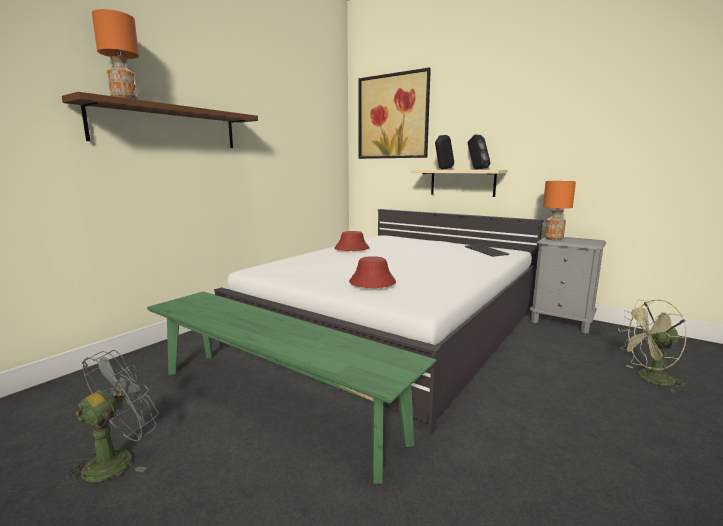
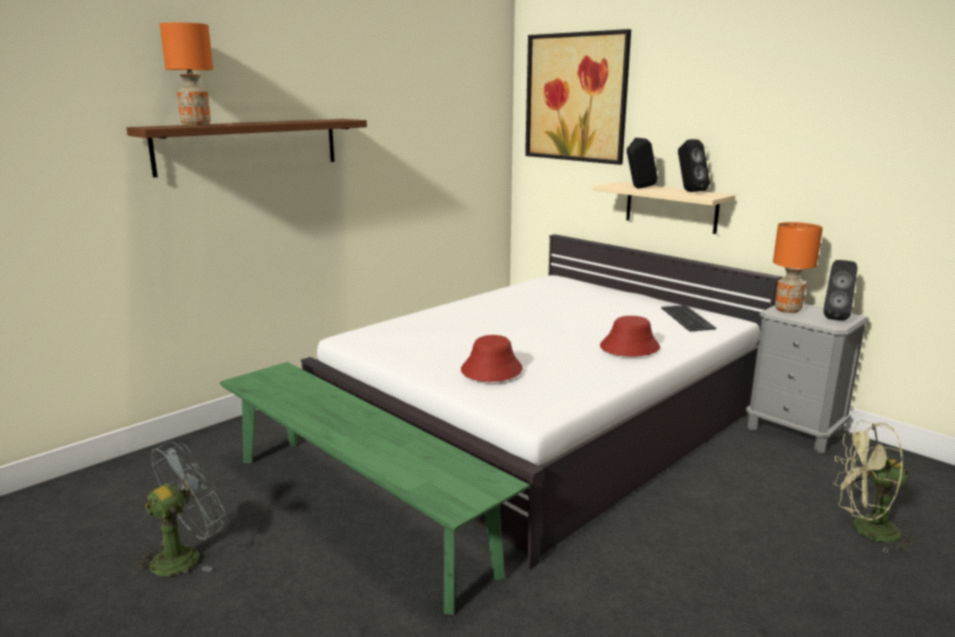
camera: 10 degrees right, 5 degrees up
red hat [334,231,370,251] -> red hat moved to [600,316,660,356]
none -> black speaker [823,260,857,321]

